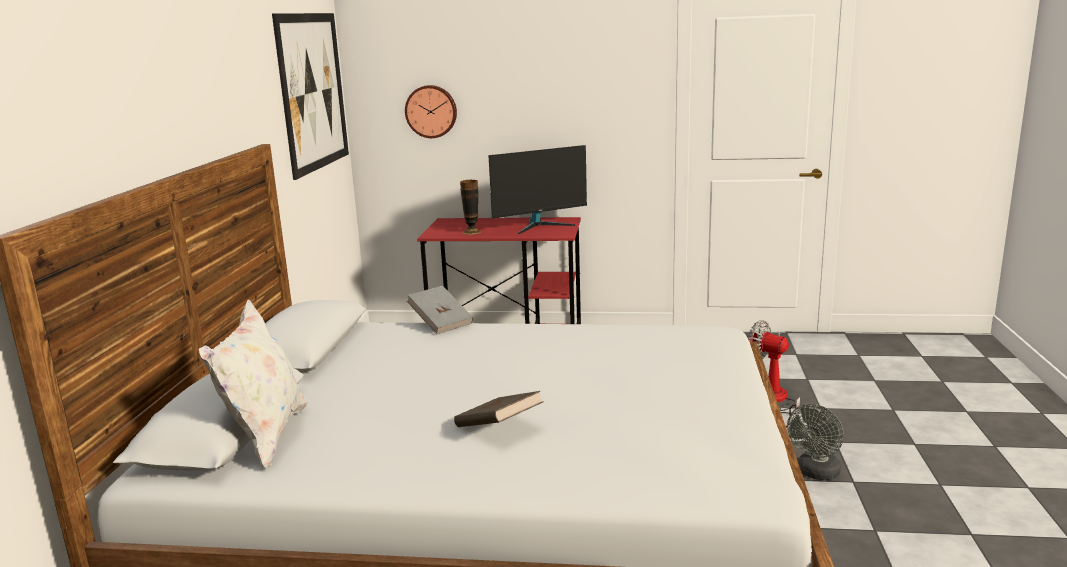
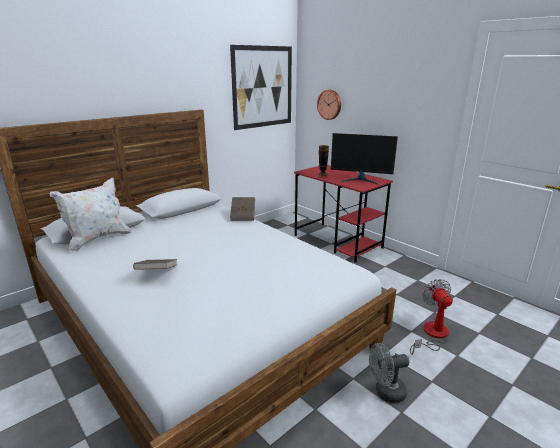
camera: 40 degrees right, 5 degrees up
grey book [407,286,474,335] -> brown book [230,197,255,221]

